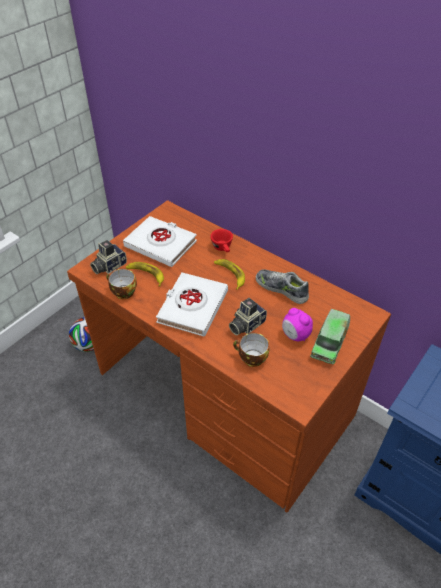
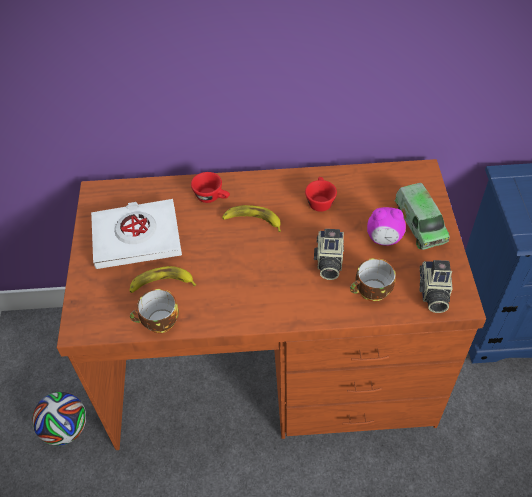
camera: 40 degrees left, 5 degrees up
camera [90,240,127,274] -> camera moved to [420,260,453,313]
white book [156,273,228,337] -> none
shoe [256,269,309,304] -> red cup [305,177,337,212]

